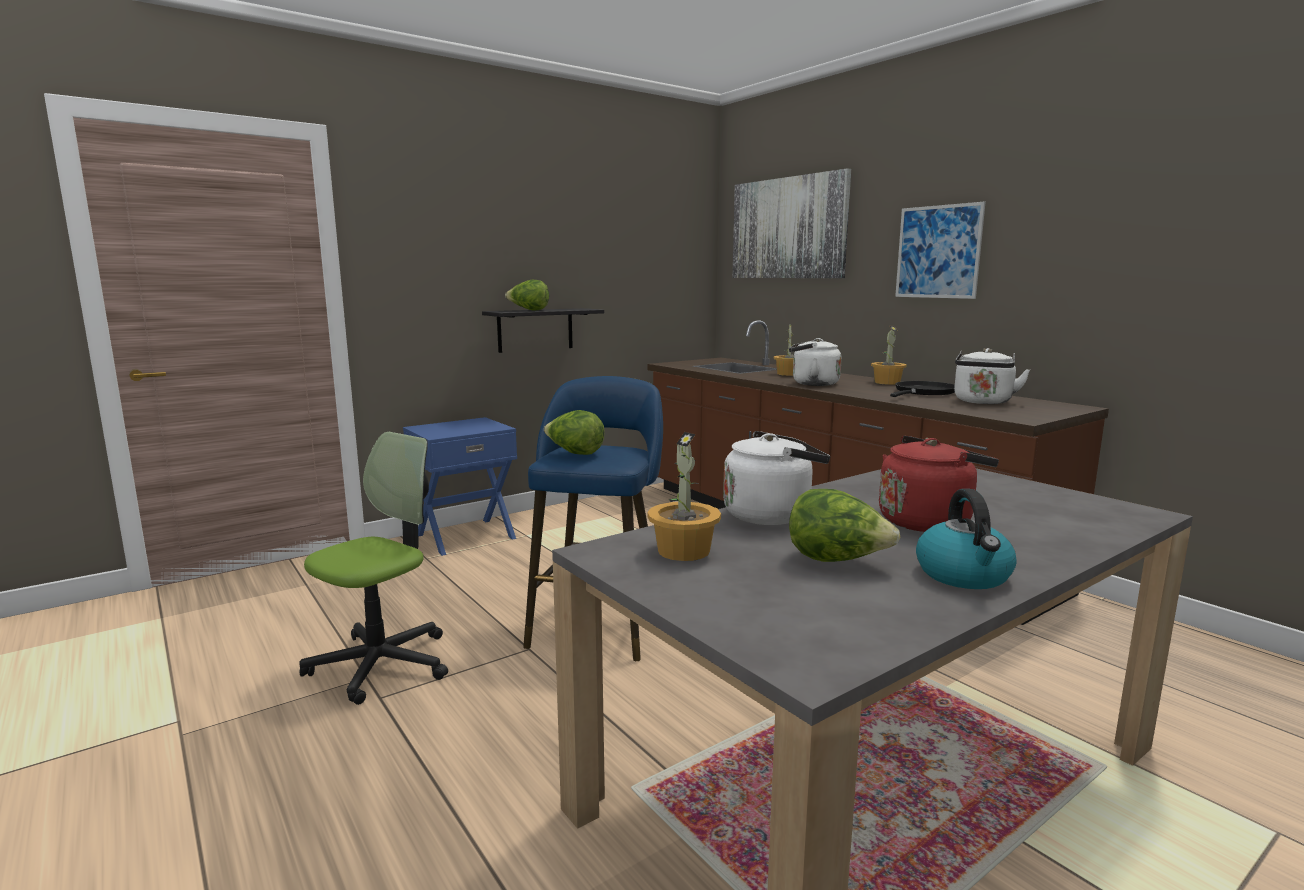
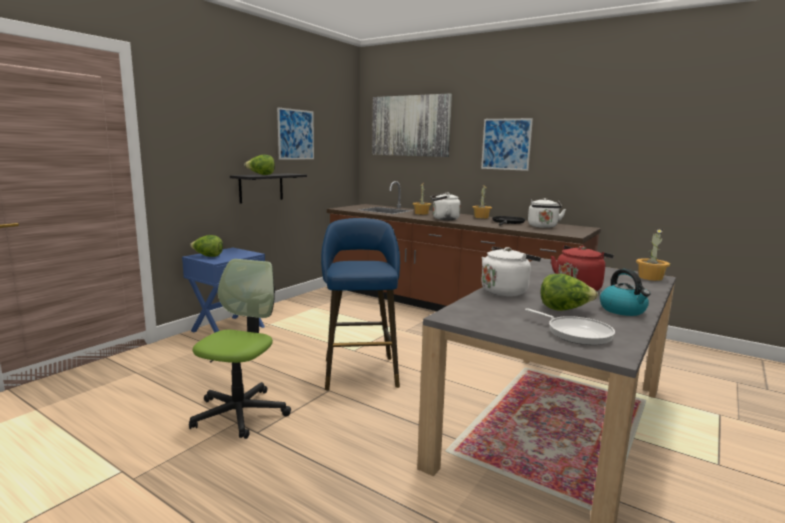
camera: 20 degrees left, 0 degrees up
lettuce [544,410,605,455] -> lettuce moved to [190,235,223,257]
potted plant [648,432,721,561] -> potted plant moved to [636,228,670,281]
none -> picture [277,108,314,160]
none -> frying pan [525,308,615,345]

